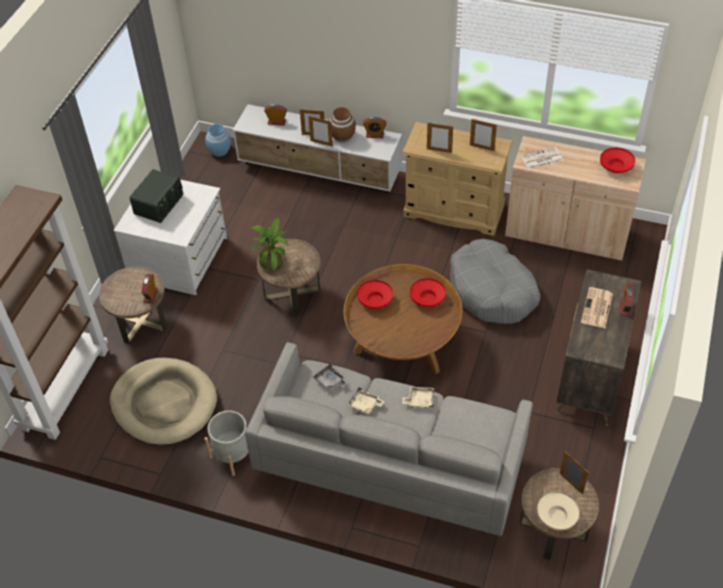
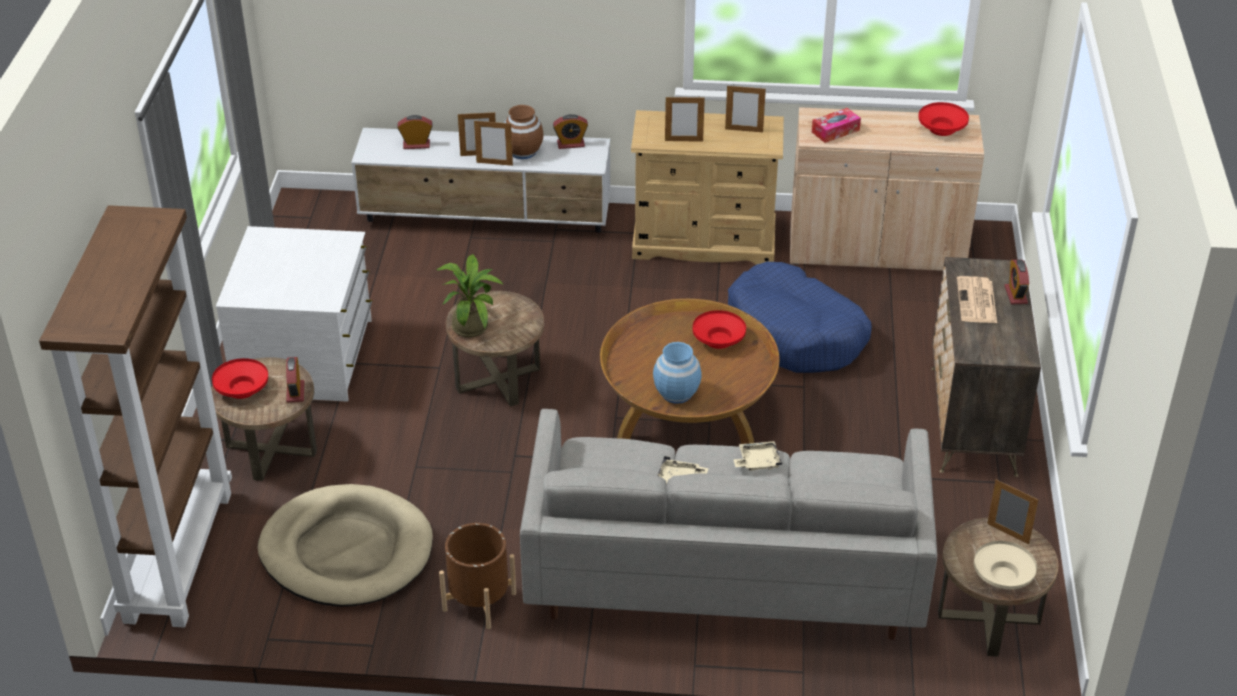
camera: 15 degrees left, 10 degrees down
radio [130,169,183,223] -> none
blue vase [205,124,231,157] -> blue vase moved to [653,342,702,404]
grey planter [205,410,248,476] -> brown planter [439,523,516,629]
grey tray [313,363,348,391] -> none
red bowl [357,280,393,309] -> red bowl moved to [212,358,268,399]
grey dog bed [450,239,540,324] -> blue dog bed [728,262,872,373]
newspaper [521,147,563,169] -> tissue box [812,108,861,143]

